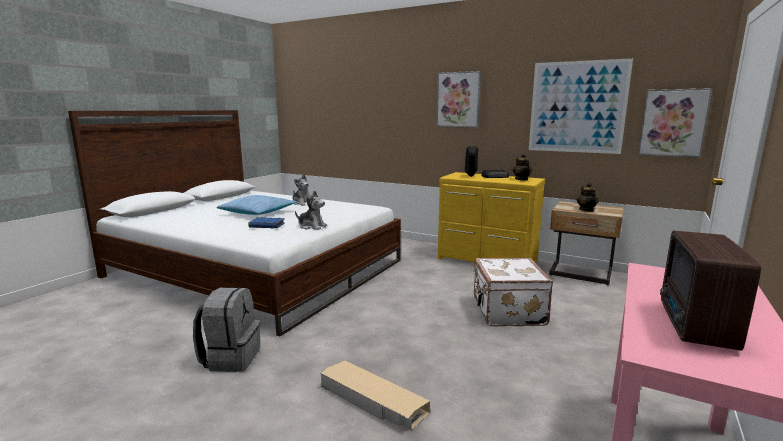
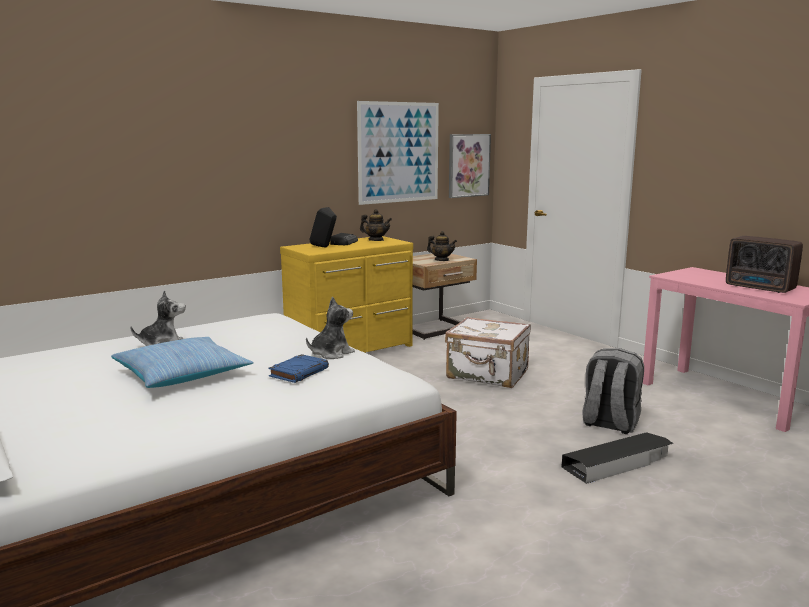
camera: 65 degrees left, 0 degrees up
grey backpack [193,288,260,372] -> grey backpack moved to [583,348,644,434]
beige storage box [321,361,430,431] -> black storage box [561,432,673,484]
picture [437,71,481,127] -> none

